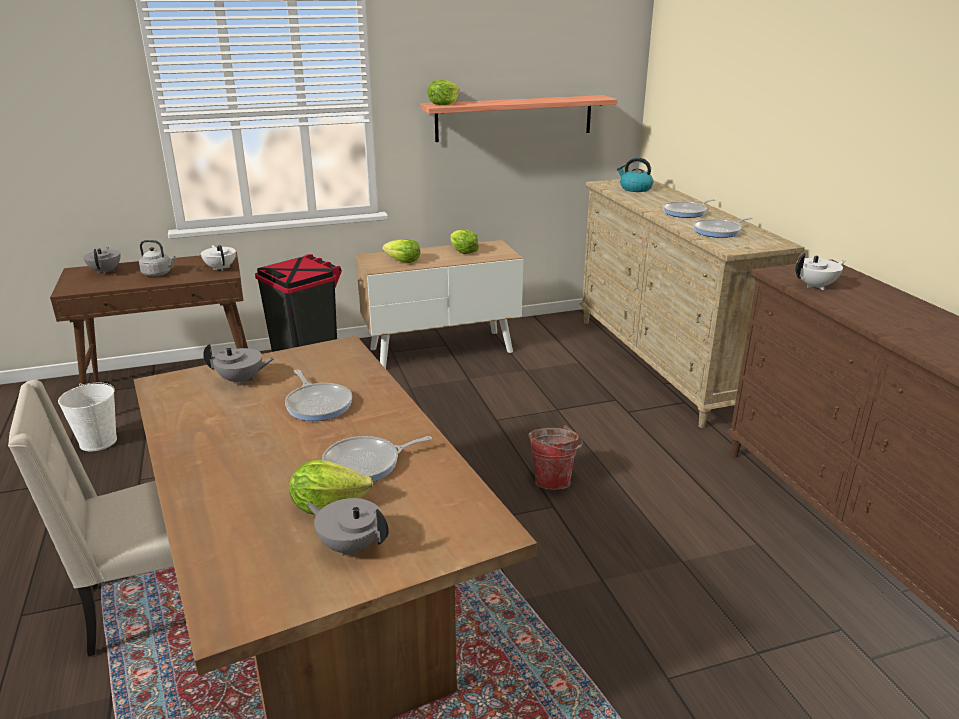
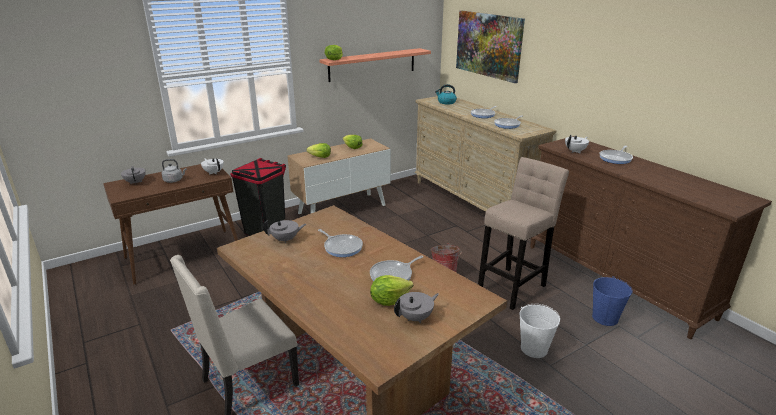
camera: 15 degrees left, 0 degrees up
white bucket [58,383,117,451] -> white bucket moved to [519,304,560,358]
grey teapot [306,498,389,556] -> grey teapot turned 135 degrees clockwise [394,292,439,323]
none -> picture [456,11,525,83]
none -> beige stool [478,157,569,310]
none -> blue bucket [592,276,633,326]
none -> frying pan [599,146,633,164]

